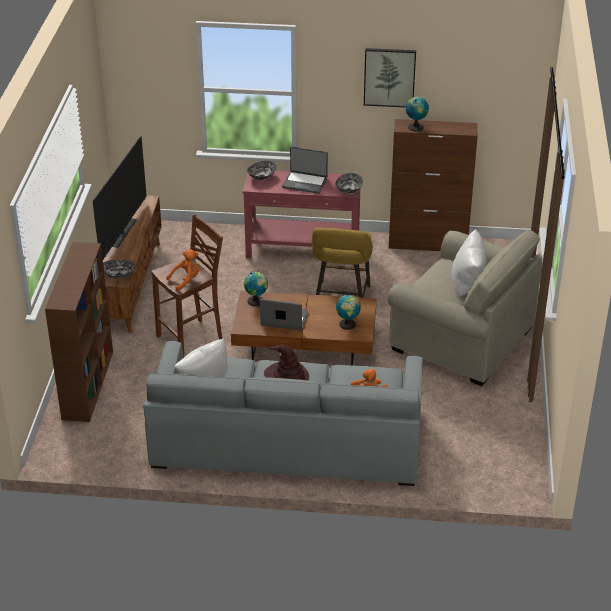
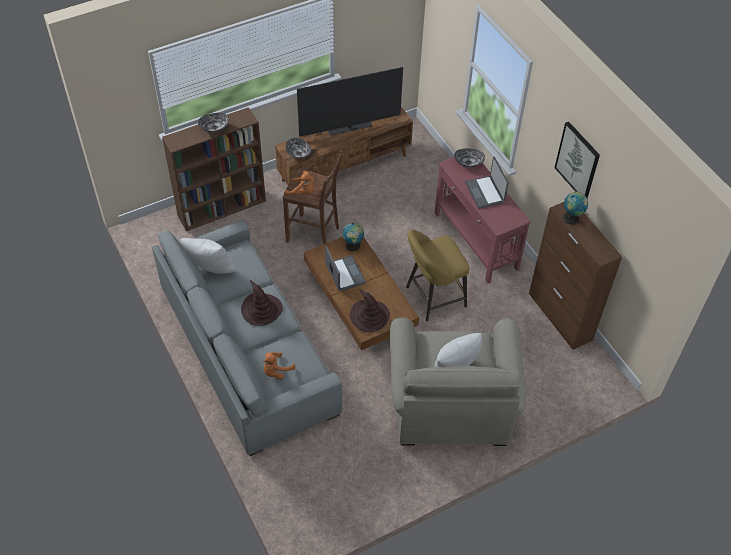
camera: 55 degrees right, 15 degrees up
bowl [335,173,363,194] -> bowl moved to [198,113,229,132]
globe [336,294,361,330] -> brown hat [350,289,390,333]

